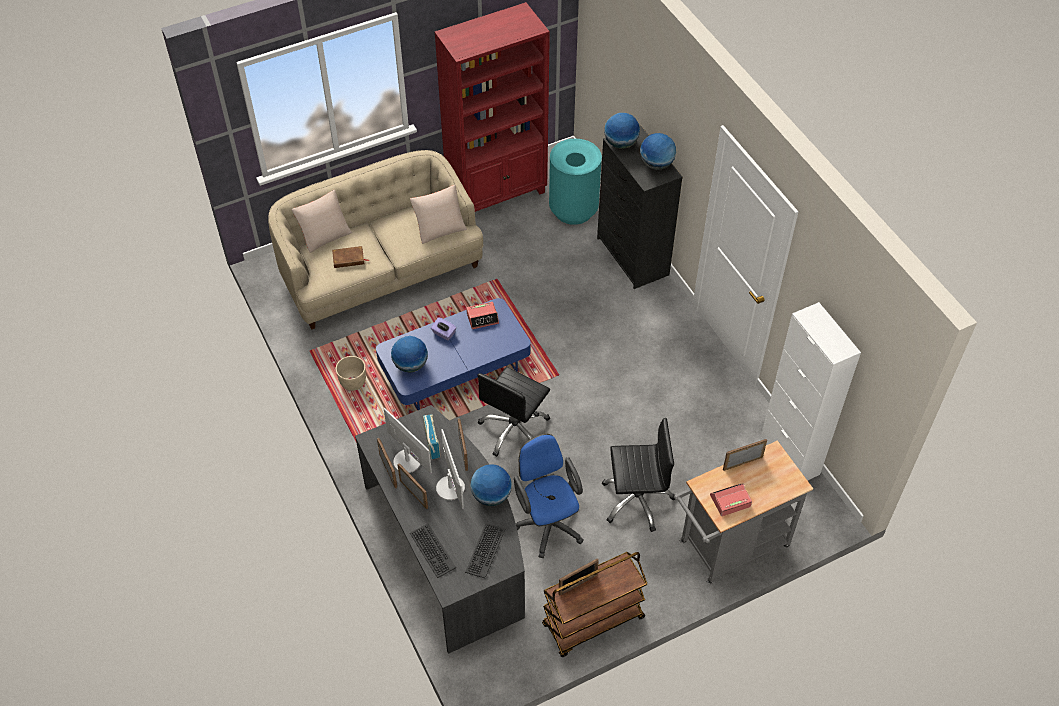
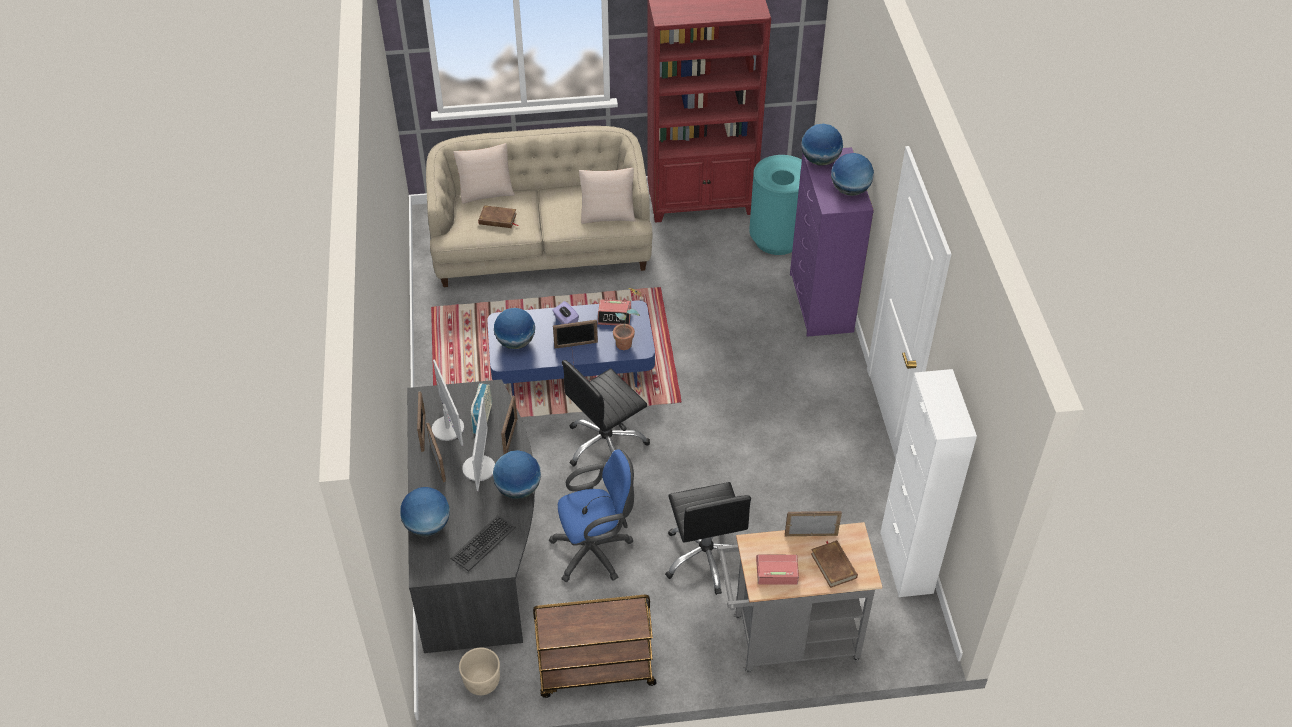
camera: 20 degrees right, 5 degrees down
beige planter [336,356,366,391] -> beige planter moved to [459,648,500,695]
keyboard [410,523,456,578] -> globe [400,487,450,536]
blue office chair [514,434,584,558] -> blue office chair turned 75 degrees clockwise [549,449,634,582]
picture frame [558,558,599,596] -> picture frame moved to [553,320,598,349]
black dresser [597,125,683,289] -> purple dresser [790,147,874,337]
black office chair [602,418,675,532] -> black office chair turned 60 degrees clockwise [665,482,751,595]
none -> potted plant [613,288,642,350]
none -> brown book [811,540,858,588]

